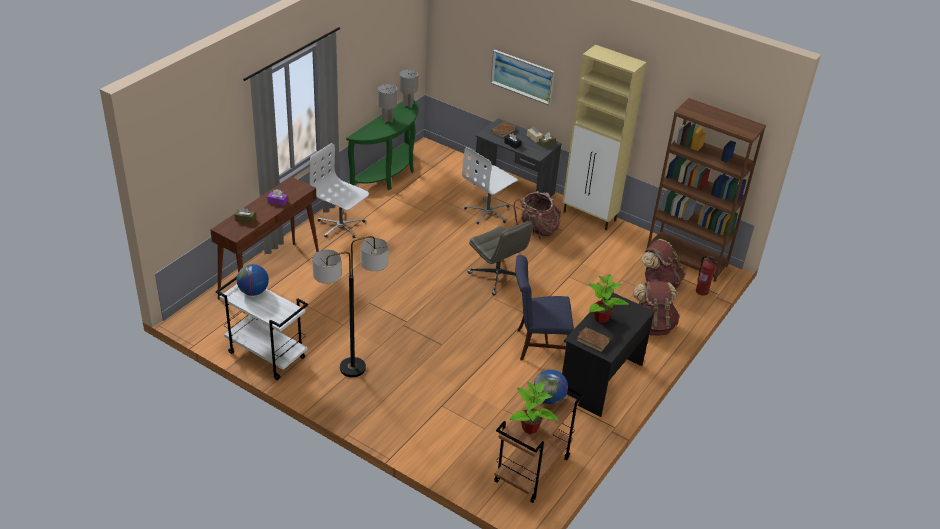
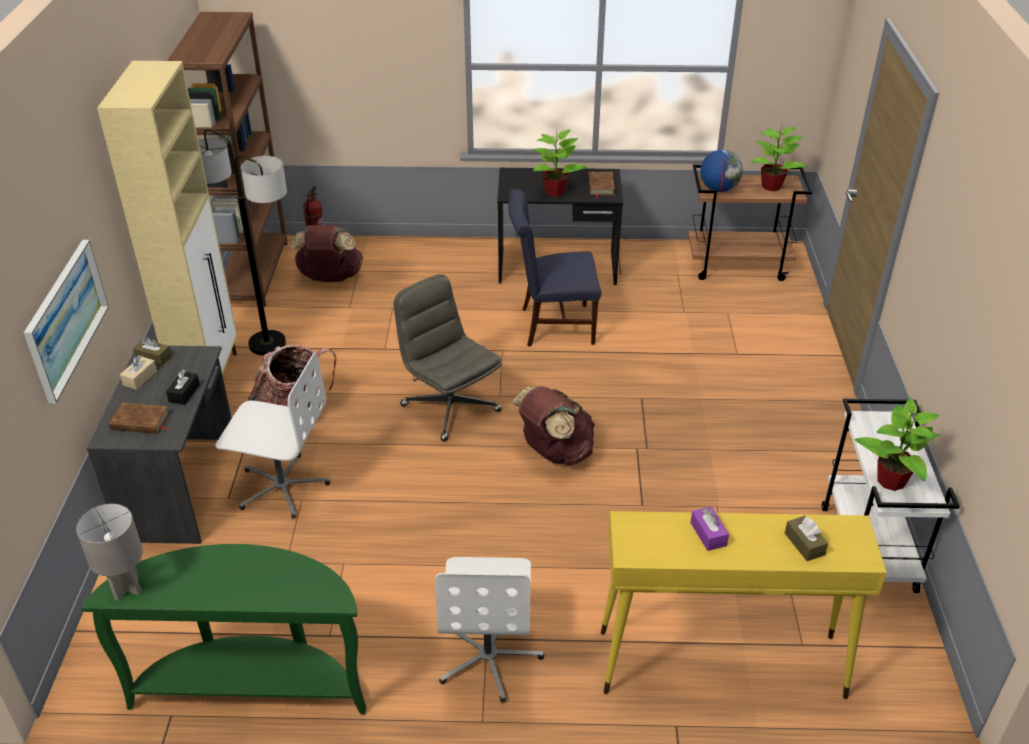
camera: 120 degrees left, 0 degrees up
brown console table [210,177,319,313] -> yellow console table [601,511,887,699]
globe [237,264,269,296] -> potted plant [854,398,940,491]
floor lamp [312,236,388,377] -> floor lamp moved to [198,129,287,355]
grey table lamp [378,84,398,123] -> none
grey office chair [467,221,533,295] -> grey office chair turned 60 degrees counterclockwise [394,274,502,441]
blue chair [515,255,574,361] -> blue chair turned 120 degrees clockwise [508,189,601,347]
brown backpack [634,281,680,336] -> brown backpack moved to [511,386,595,465]

